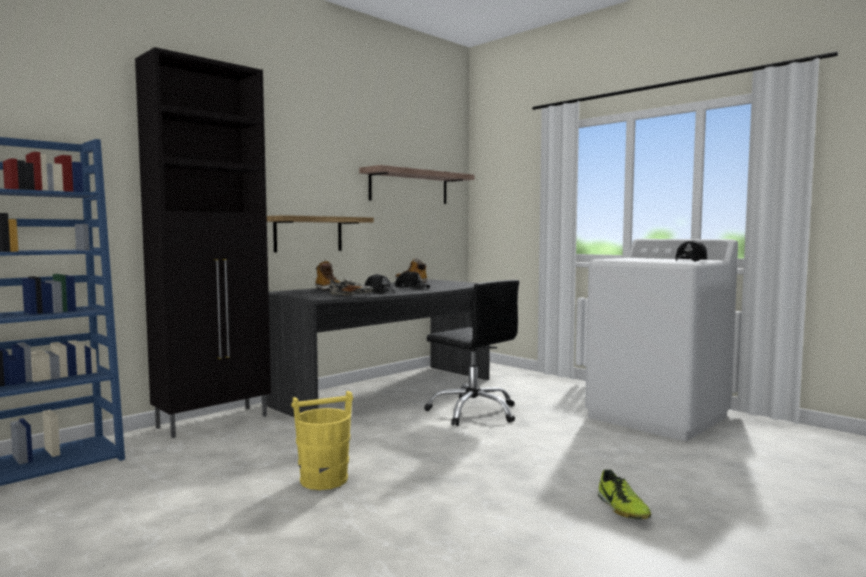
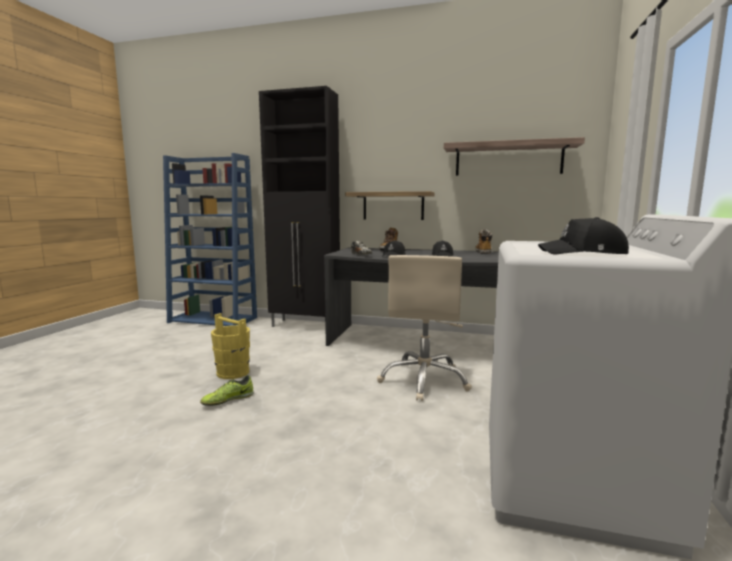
camera: 60 degrees right, 5 degrees up
black office chair [424,280,519,426] -> beige office chair [377,255,472,401]
shoe [598,469,651,519] -> shoe moved to [200,375,254,406]

